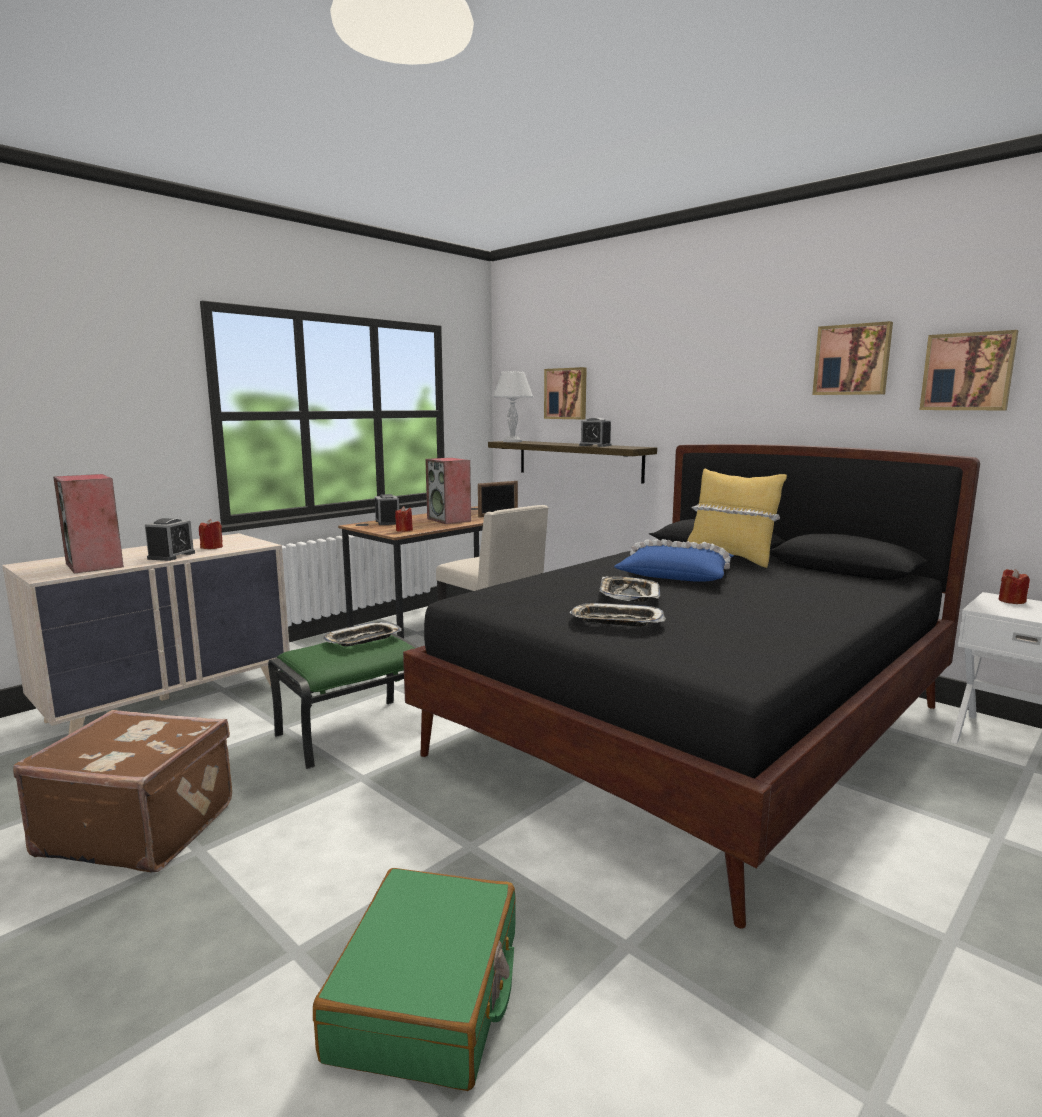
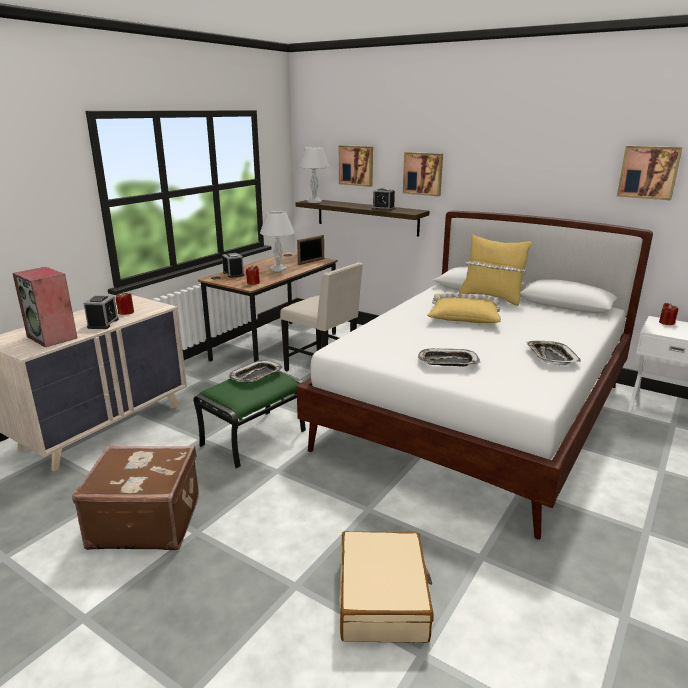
camera: 10 degrees left, 10 degrees up
green suitcase [313,868,516,1091] -> beige suitcase [339,531,434,643]
black bed [403,444,980,929] -> white bed [296,211,653,540]
speaker [425,458,471,524] -> white table lamp [260,211,295,272]
tray [599,577,660,602] -> tray moved to [526,341,581,366]
blue pillow [614,539,734,582] -> yellow pillow [427,293,501,323]
picture [812,321,893,395] -> picture moved to [403,152,443,196]

